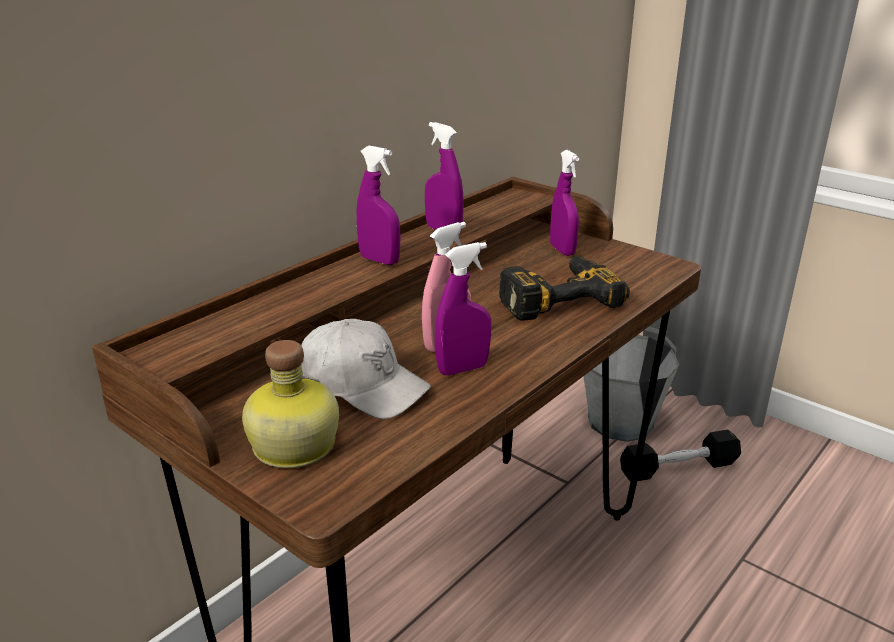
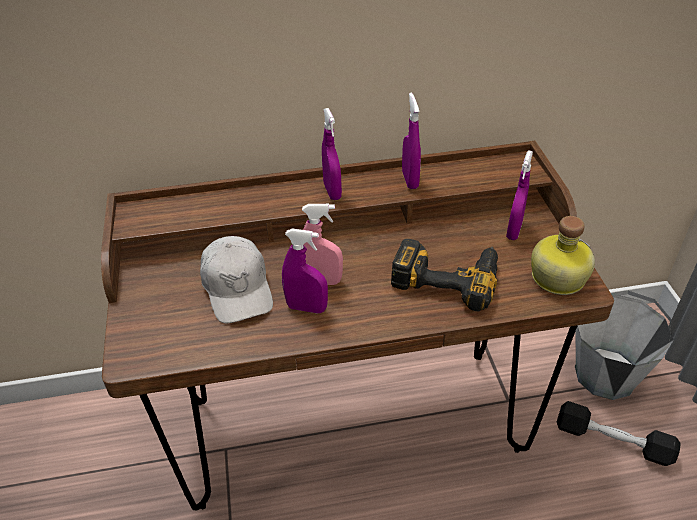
camera: 40 degrees right, 15 degrees up
bottle [242,340,339,468] -> bottle moved to [531,216,595,295]

